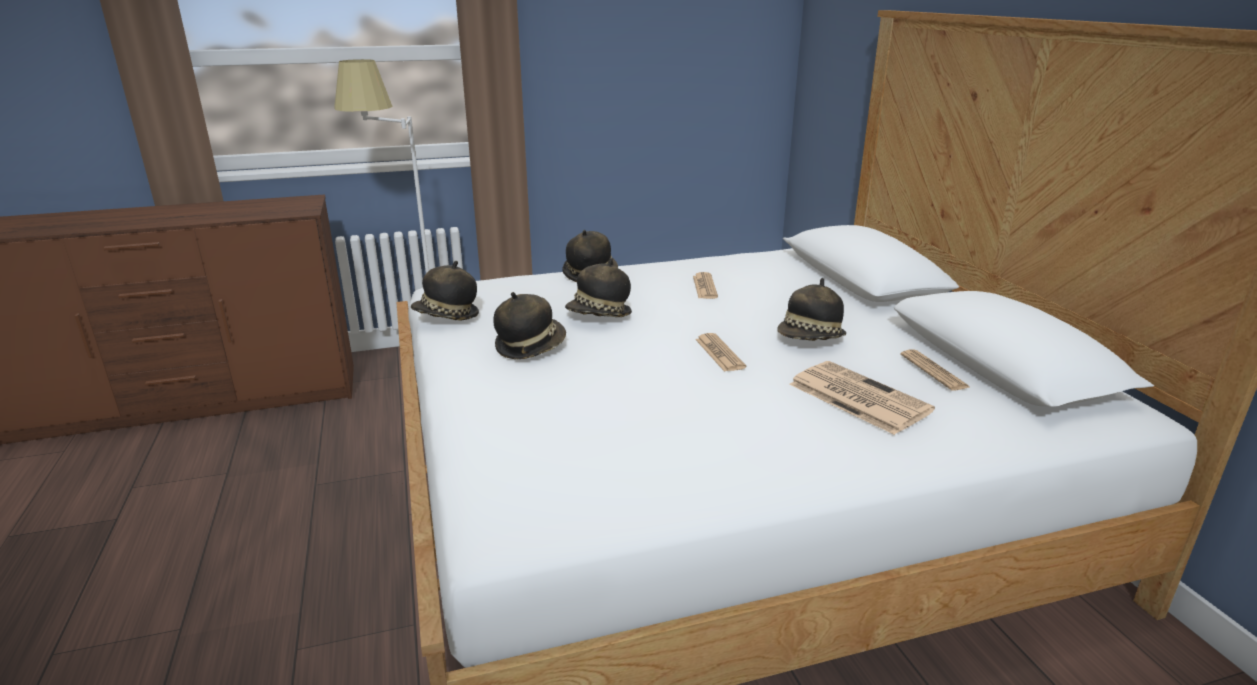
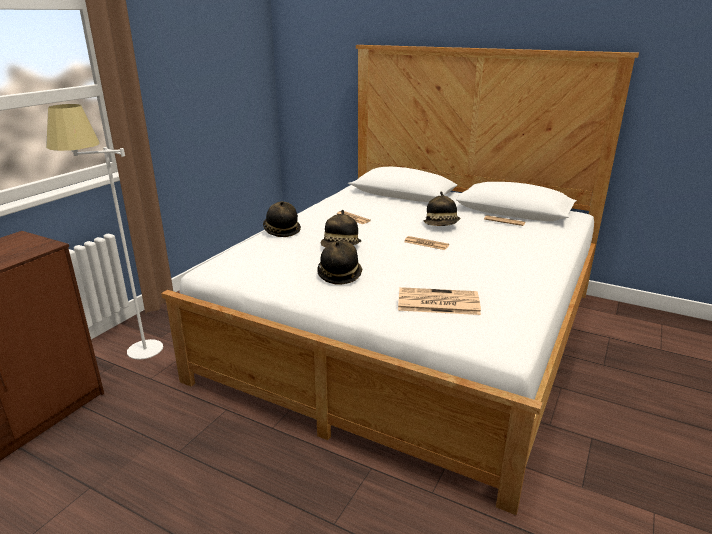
camera: 45 degrees left, 0 degrees up
hat [411,261,479,321] -> none
newspaper [789,361,935,435] -> newspaper moved to [398,287,481,315]

